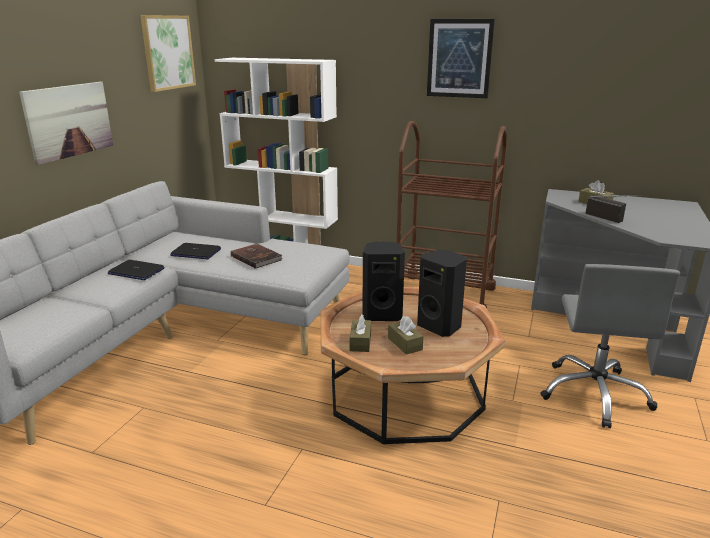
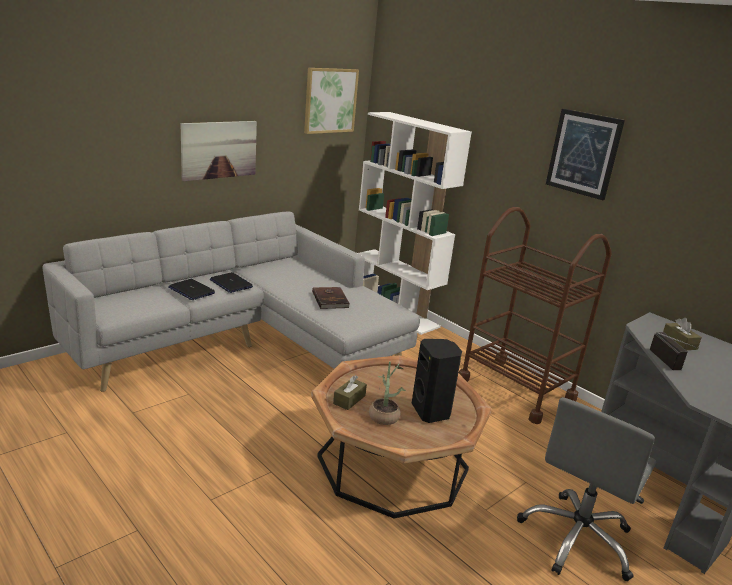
camera: 25 degrees right, 0 degrees up
laptop [170,243,221,259] -> laptop moved to [168,279,215,300]
black speaker [362,242,405,321] -> none
brown tissue box [388,316,424,355] -> potted plant [369,362,406,425]

